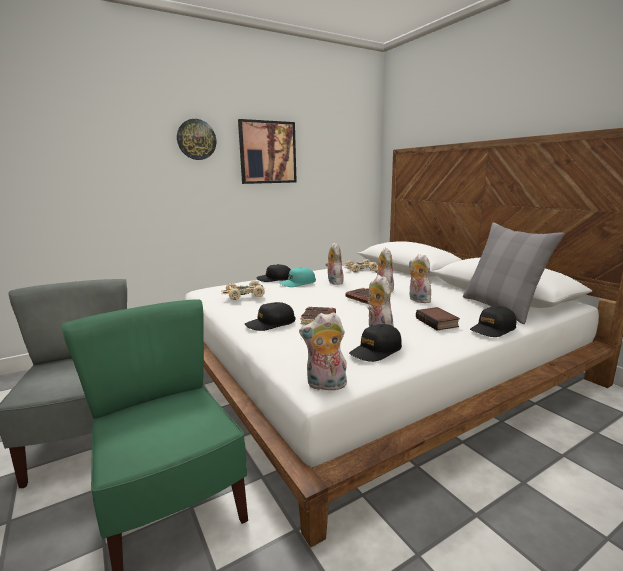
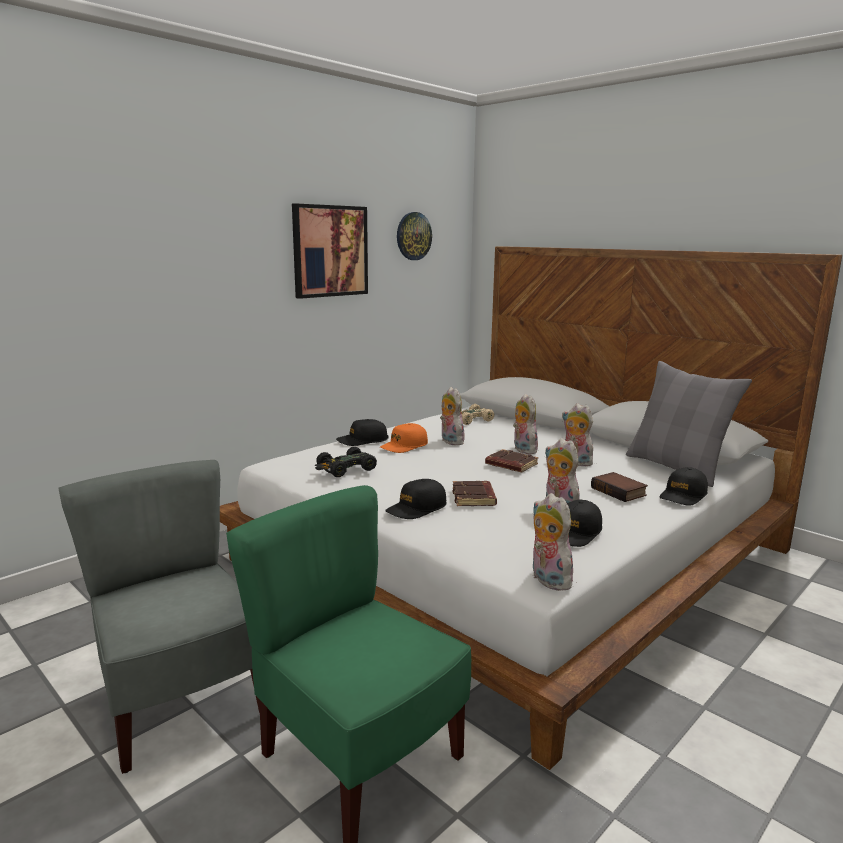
camera: 15 degrees left, 0 degrees up
wall clock [177,119,216,160] -> wall clock moved to [397,212,432,260]
beige toy car [221,281,265,300] -> black toy car [315,447,377,477]
turquoise cap [279,267,316,287] -> orange cap [380,423,428,453]
plush toy [299,312,347,393] -> plush toy turned 75 degrees clockwise [533,493,574,591]

